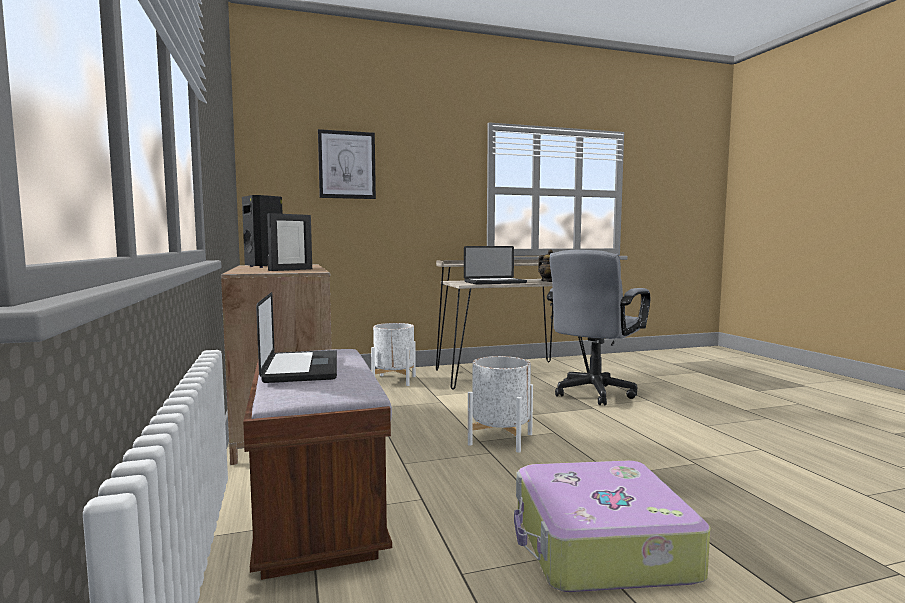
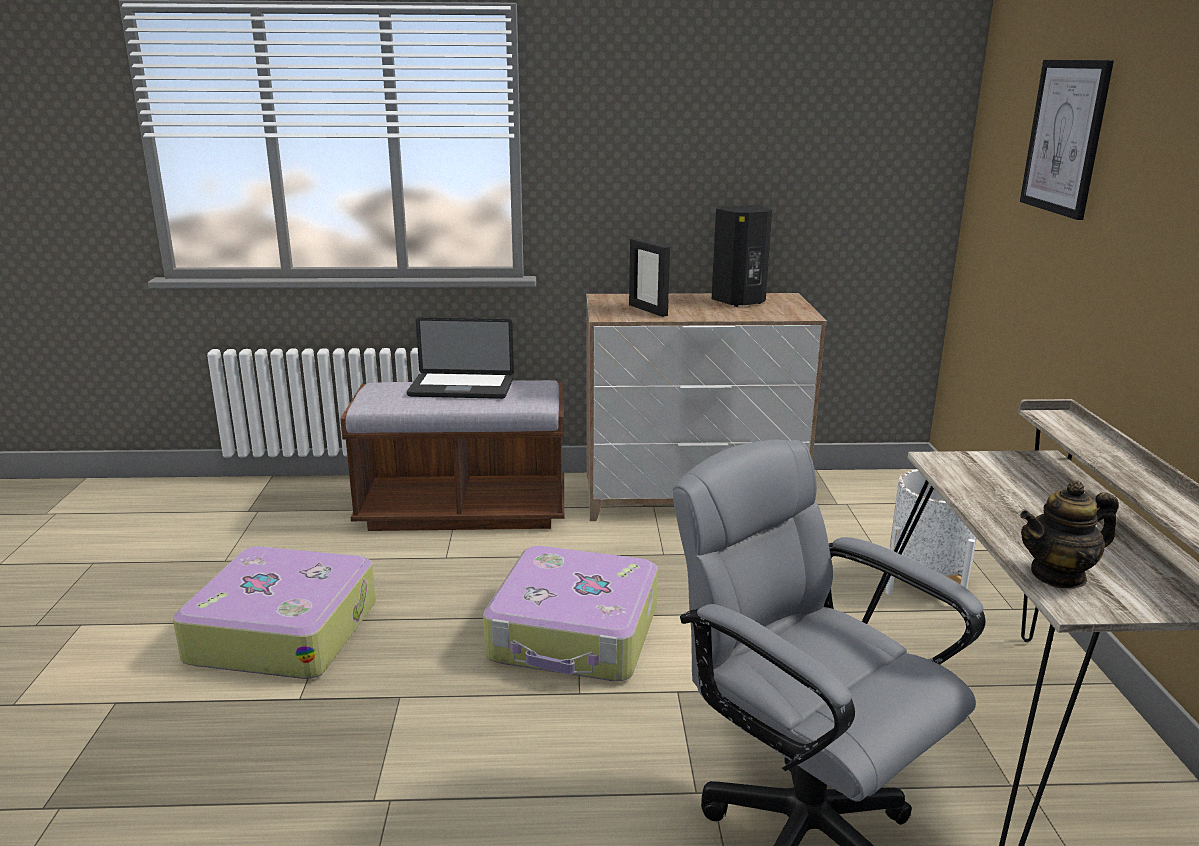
camera: 105 degrees right, 15 degrees up
laptop [464,246,527,285] -> none
white planter [468,356,533,453] -> suitcase [483,546,658,681]

